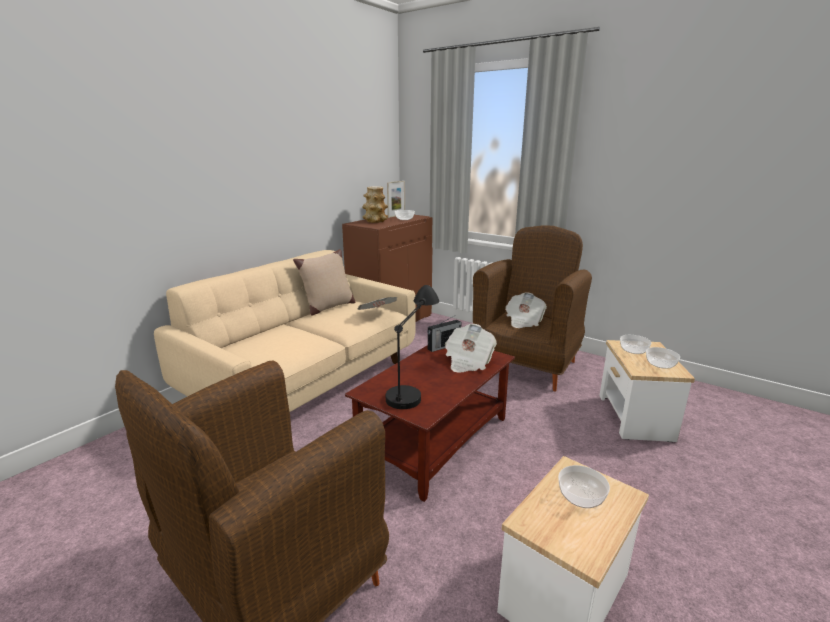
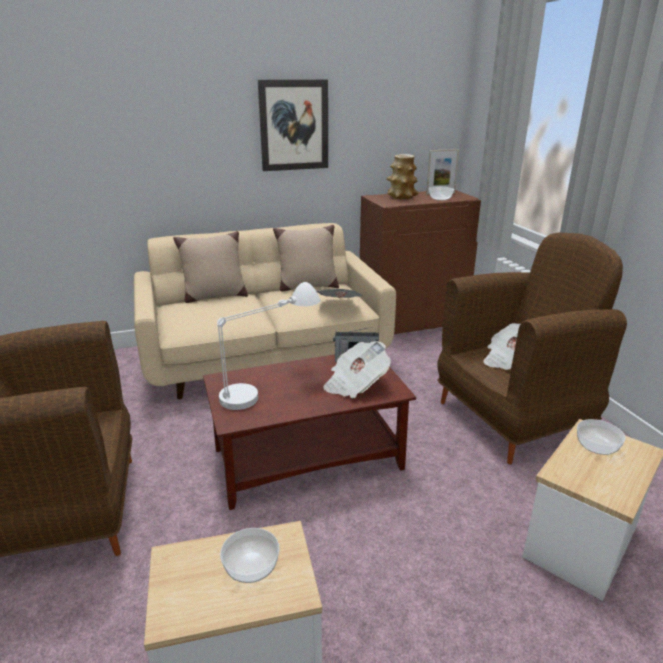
camera: 35 degrees right, 5 degrees up
black table lamp [386,285,439,409] -> white table lamp [217,282,321,410]
bowl [646,347,680,369] -> none
none -> beige pillow [173,231,248,303]
none -> picture [258,80,328,171]

